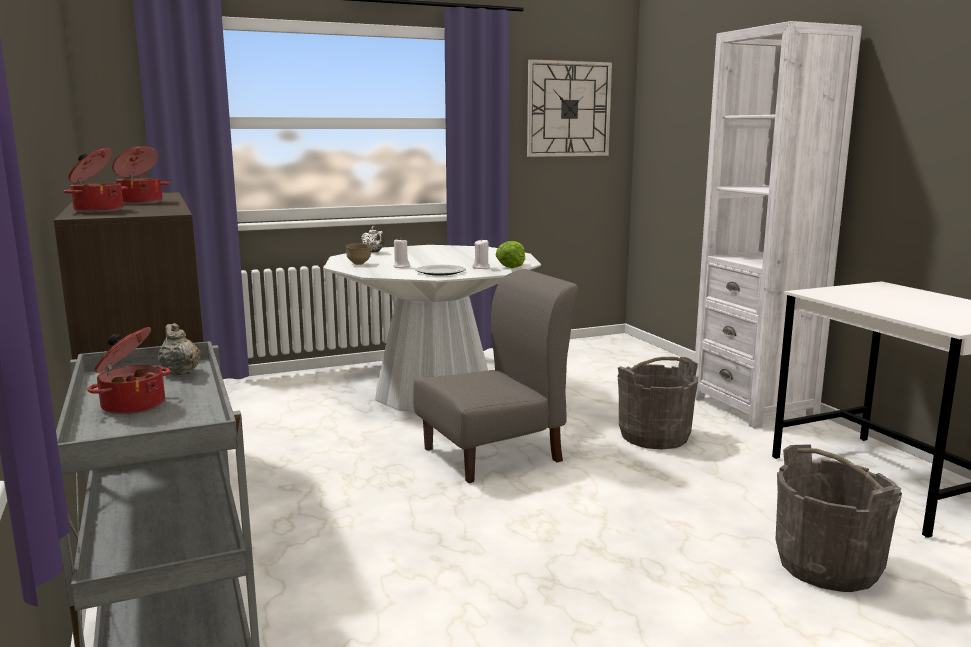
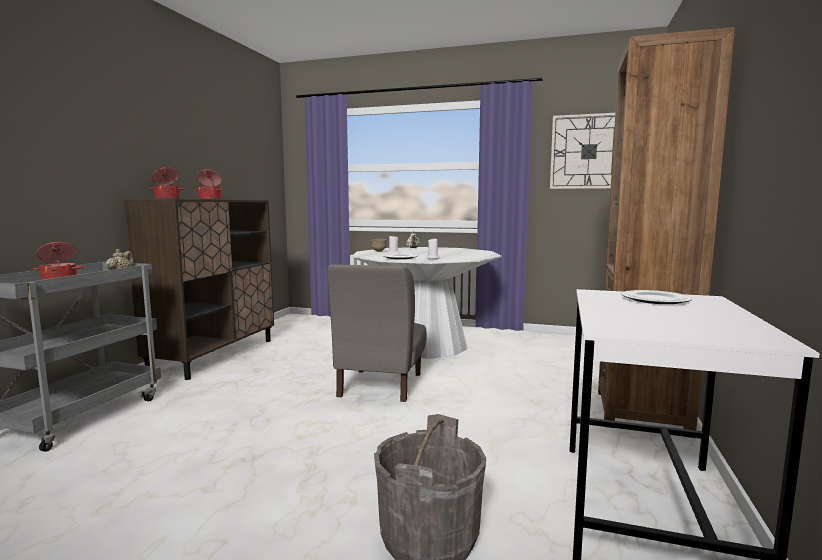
camera: 40 degrees right, 5 degrees down
grey chair [413,269,578,483] -> grey chair turned 90 degrees clockwise [328,264,426,402]
lettuce [495,241,525,268] -> none
grey bucket [618,357,698,449] -> none
white bookcase [695,21,862,429] -> brown bookcase [598,27,735,438]
none -> plate [622,290,692,304]

